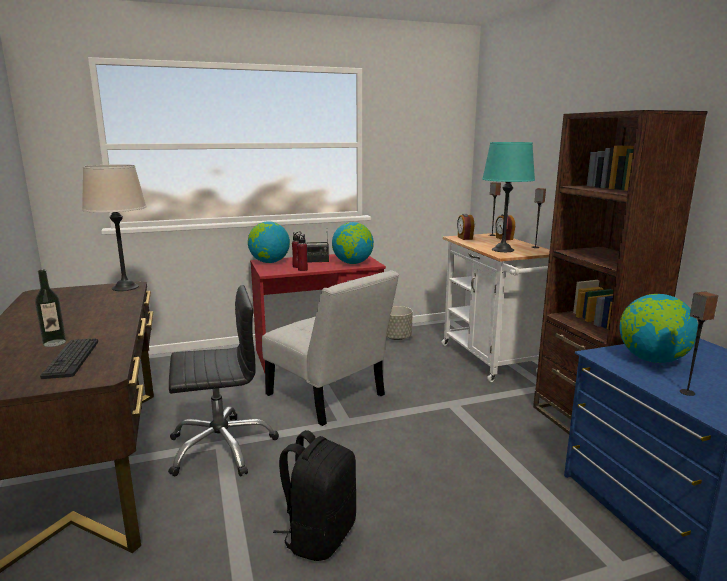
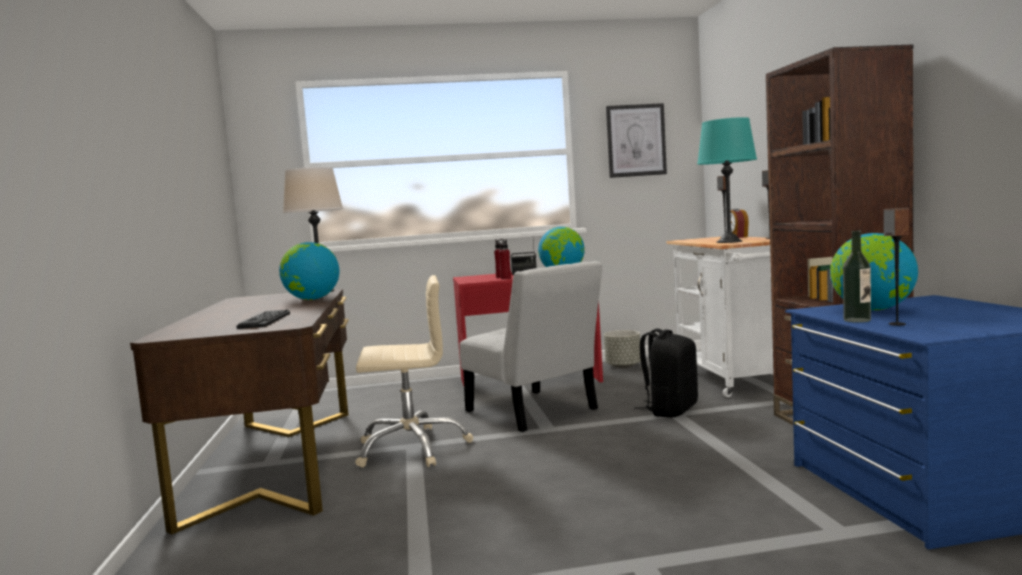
camera: 10 degrees right, 10 degrees down
bottle [35,270,66,347] -> bottle moved to [843,231,871,323]
black office chair [168,285,279,477] -> beige office chair [355,275,473,467]
globe [248,221,290,263] -> globe moved to [279,242,340,300]
black backpack [273,430,356,561] -> black backpack moved to [634,329,698,418]
alarm clock [457,214,474,240] -> none
none -> picture [606,103,667,178]

